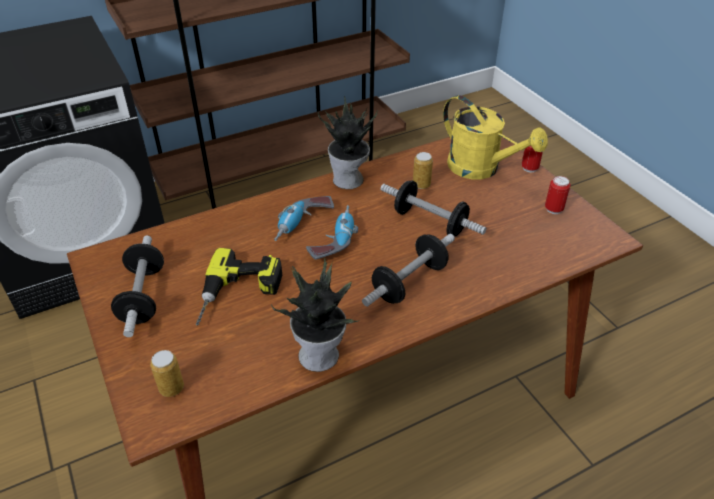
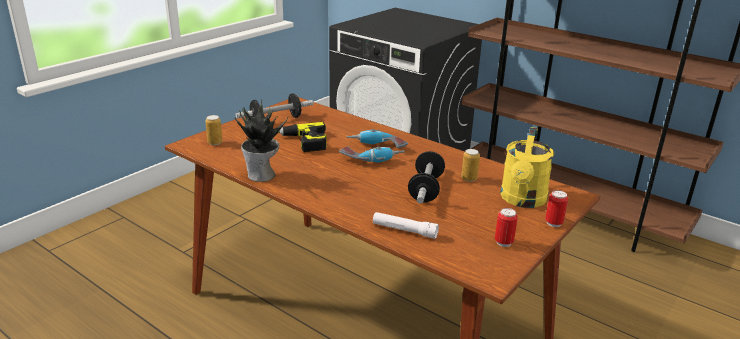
camera: 65 degrees right, 15 degrees down
potted plant [318,96,378,189] -> none
dumbbell [362,234,455,307] -> none
none -> white flashlight [373,212,439,239]

